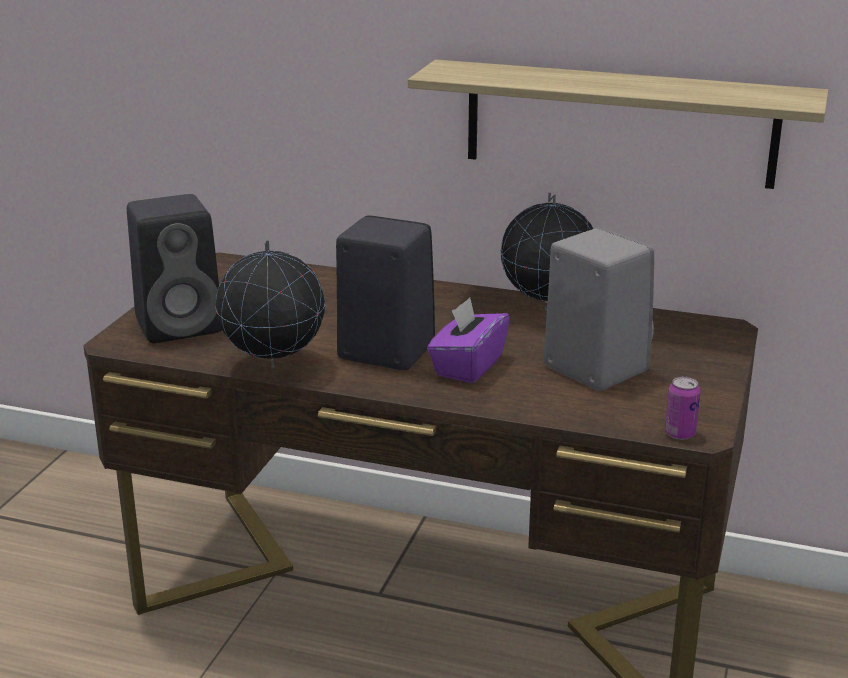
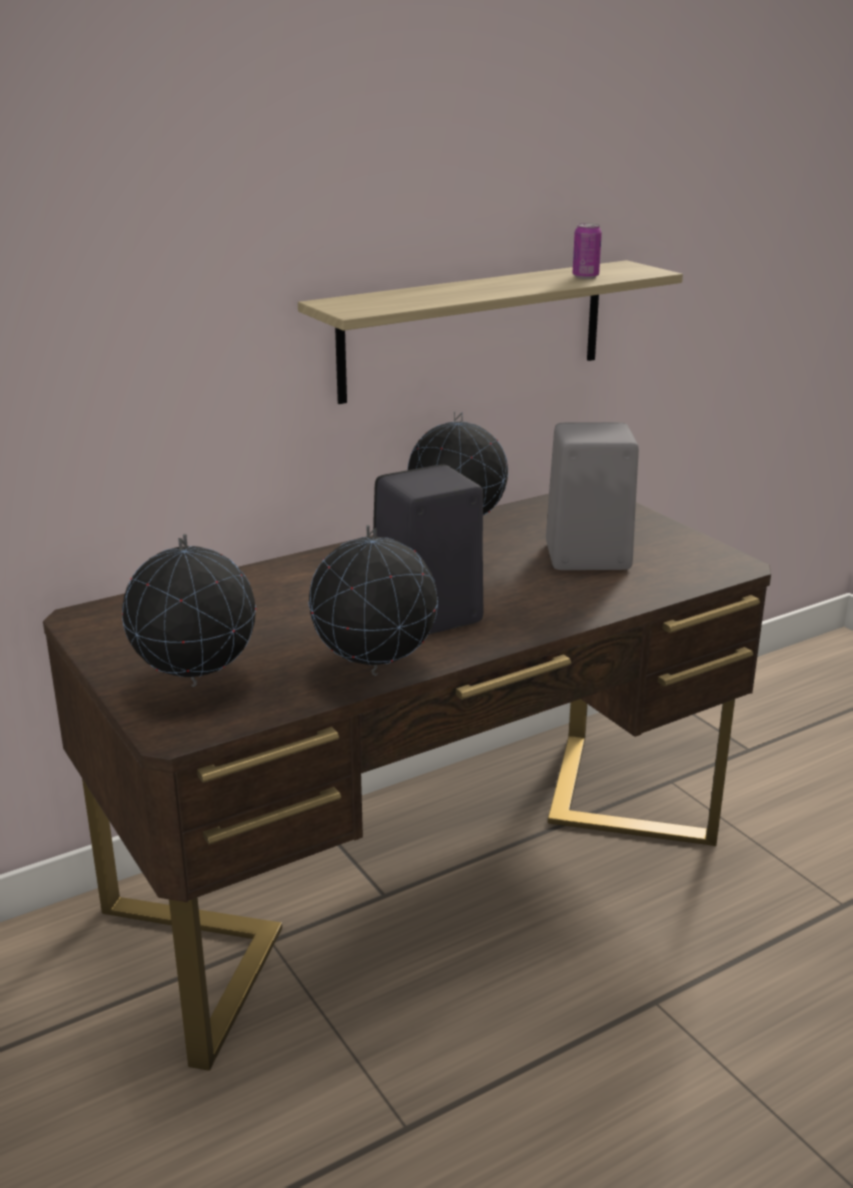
camera: 50 degrees left, 0 degrees up
black speaker [127,194,222,343] -> globe [122,534,257,687]
purple tissue box [427,297,510,383] -> none
can [665,377,700,440] -> can moved to [573,223,602,279]

